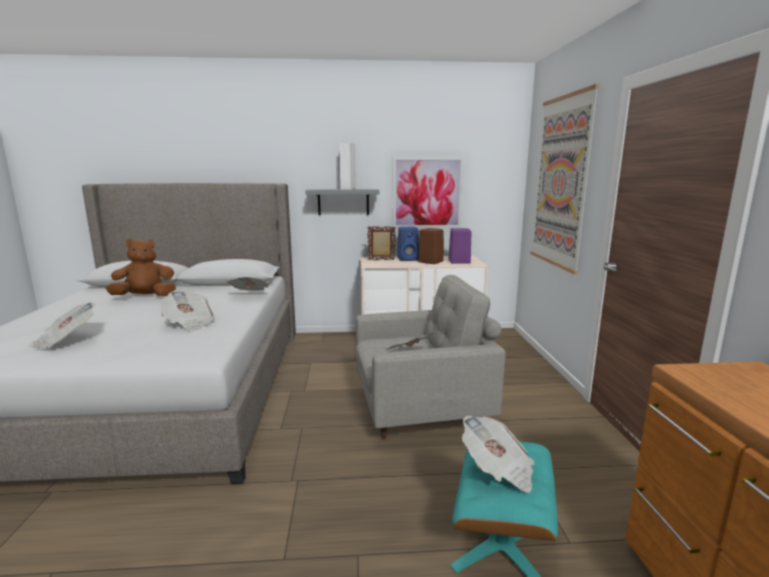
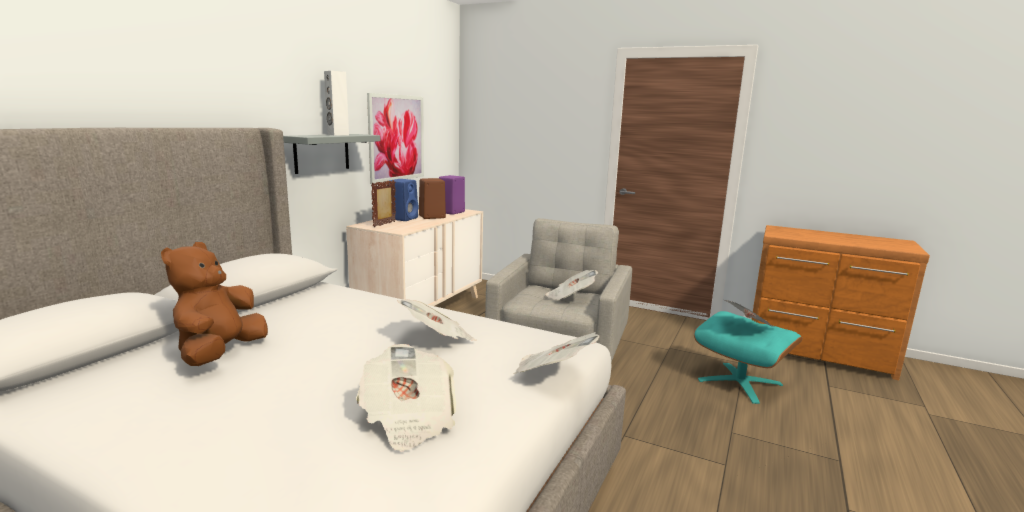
camera: 60 degrees left, 0 degrees up
newspaper [227,277,269,291] -> newspaper moved to [513,332,600,374]
picture [530,84,599,275] -> none

